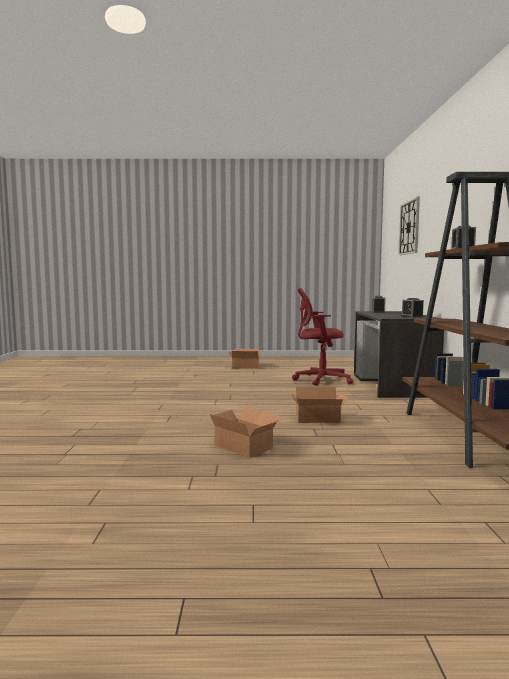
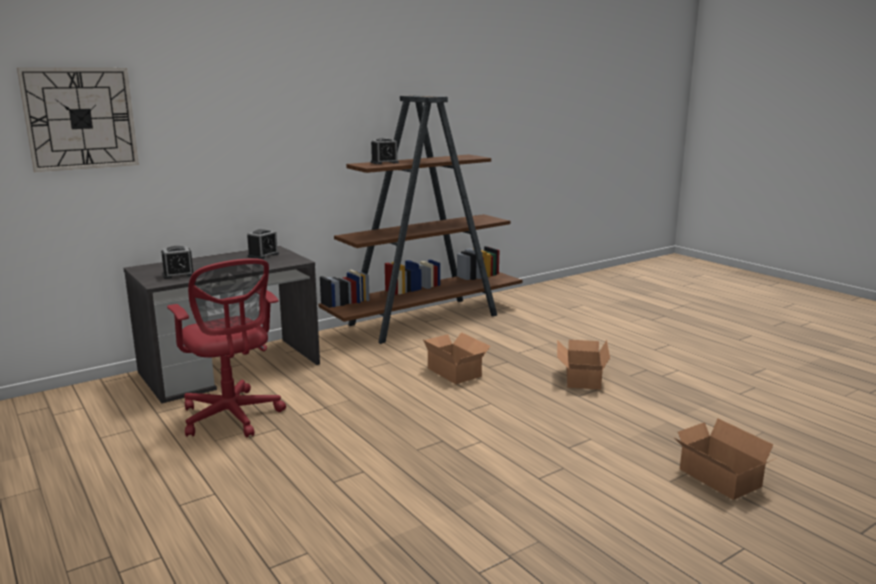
camera: 125 degrees left, 10 degrees up
cardboard box [228,349,262,369] -> cardboard box moved to [675,418,777,500]

